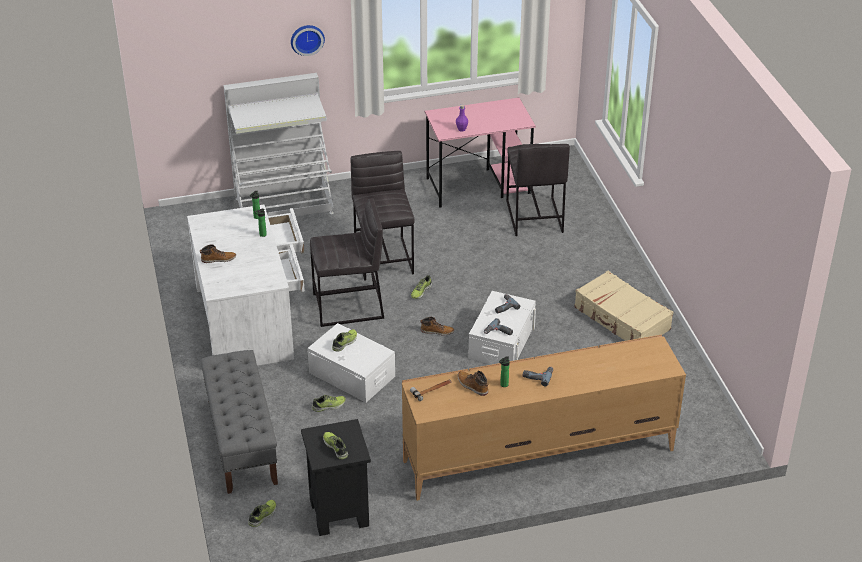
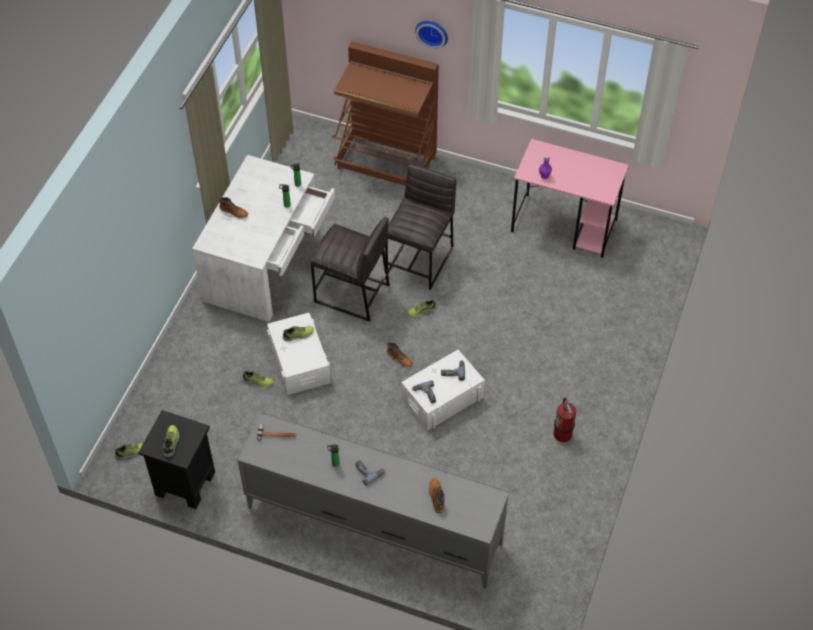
camera: 35 degrees right, 15 degrees up
grey bench [200,350,278,494] -> none
white shoe rack [223,73,334,216] -> brown shoe rack [332,41,439,186]
brown cabinet [402,334,686,501] -> grey cabinet [238,412,509,589]
boot [458,371,488,396] -> boot moved to [428,478,445,513]
grey stool [506,144,570,236] -> none
beige suitcase [574,271,674,341] -> fire extinguisher [553,398,576,442]

